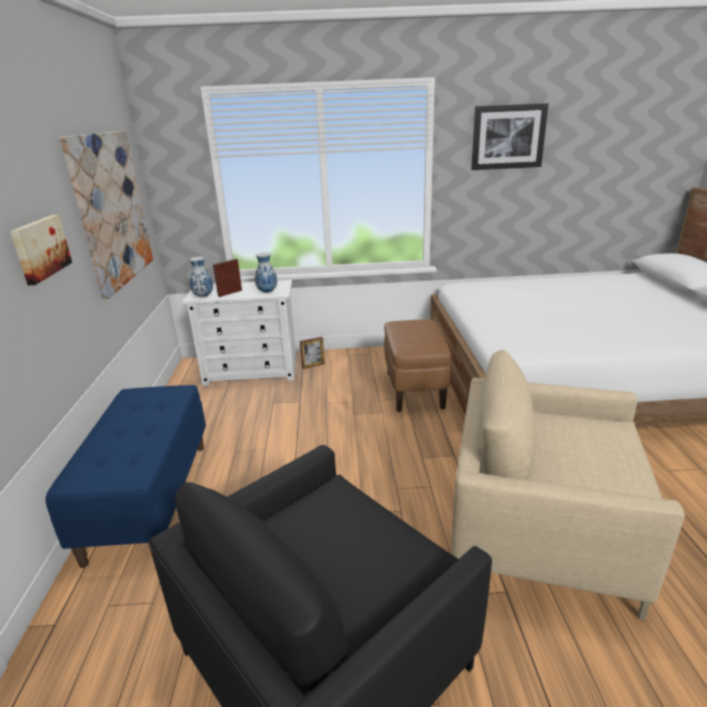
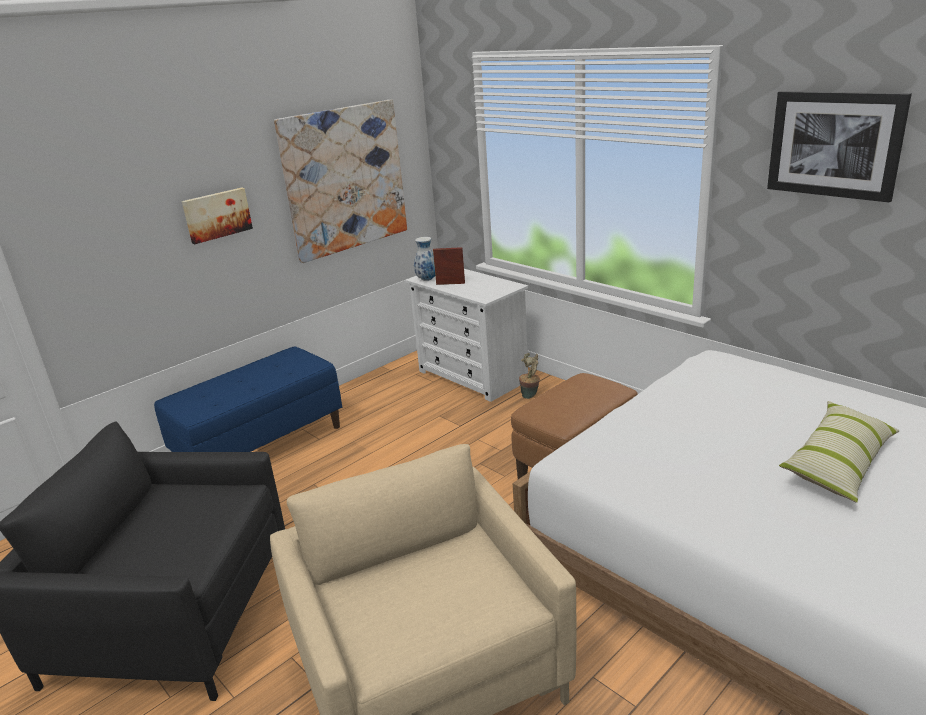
camera: 50 degrees right, 0 degrees up
vase [255,252,277,293] -> none
picture frame [300,337,325,369] -> potted plant [519,353,540,399]
none -> pillow [779,401,899,503]

